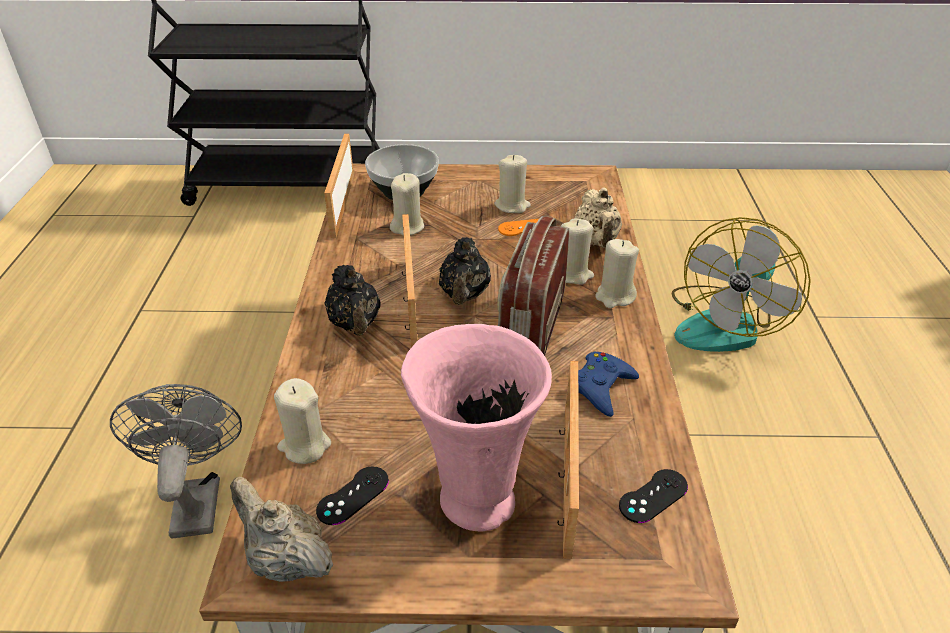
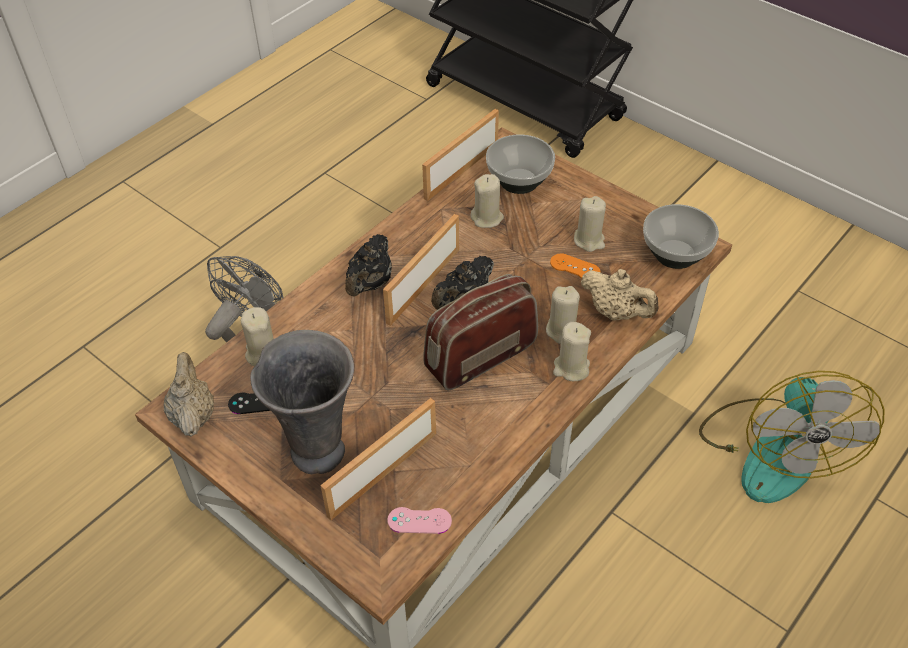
camera: 40 degrees right, 10 degrees up
pink vase [401,324,552,532] -> grey vase [250,330,354,474]
beige teapot [575,187,622,248] -> beige teapot turned 90 degrees counterclockwise [580,269,659,321]
blue game controller [578,351,639,417] -> none
black game controller [619,469,688,523] -> pink game controller [387,507,452,534]
fan [672,217,811,352] -> fan turned 75 degrees counterclockwise [699,371,885,503]
none -> bowl [643,204,719,269]

